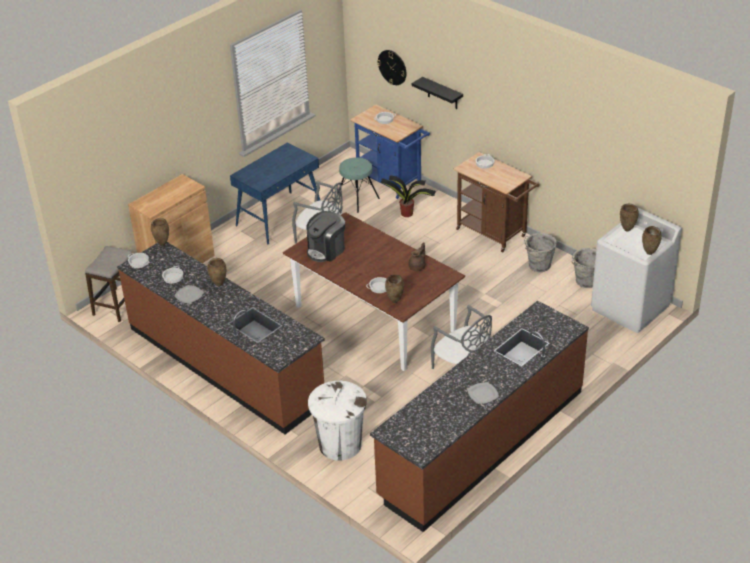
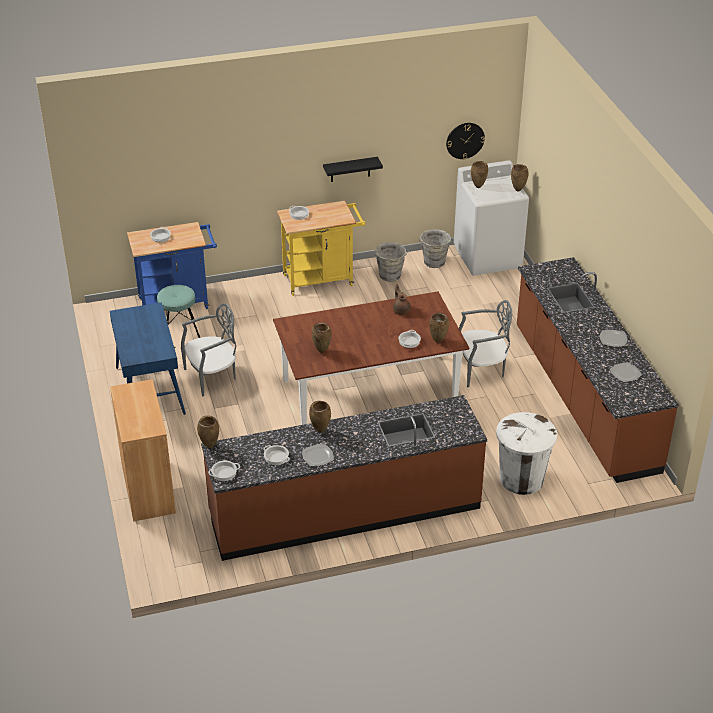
camera: 60 degrees left, 0 degrees up
stool [85,246,132,322] -> none
coffee machine [306,211,345,262] -> brown vase [312,323,332,353]
wall clock [377,50,406,85] -> wall clock moved to [446,123,485,159]
potted plant [380,175,436,217] -> none
black shelf [412,77,463,109] -> black shelf moved to [323,157,383,182]
brown cart [454,152,539,253] -> yellow cart [277,201,366,296]
none -> plate [610,362,642,382]

